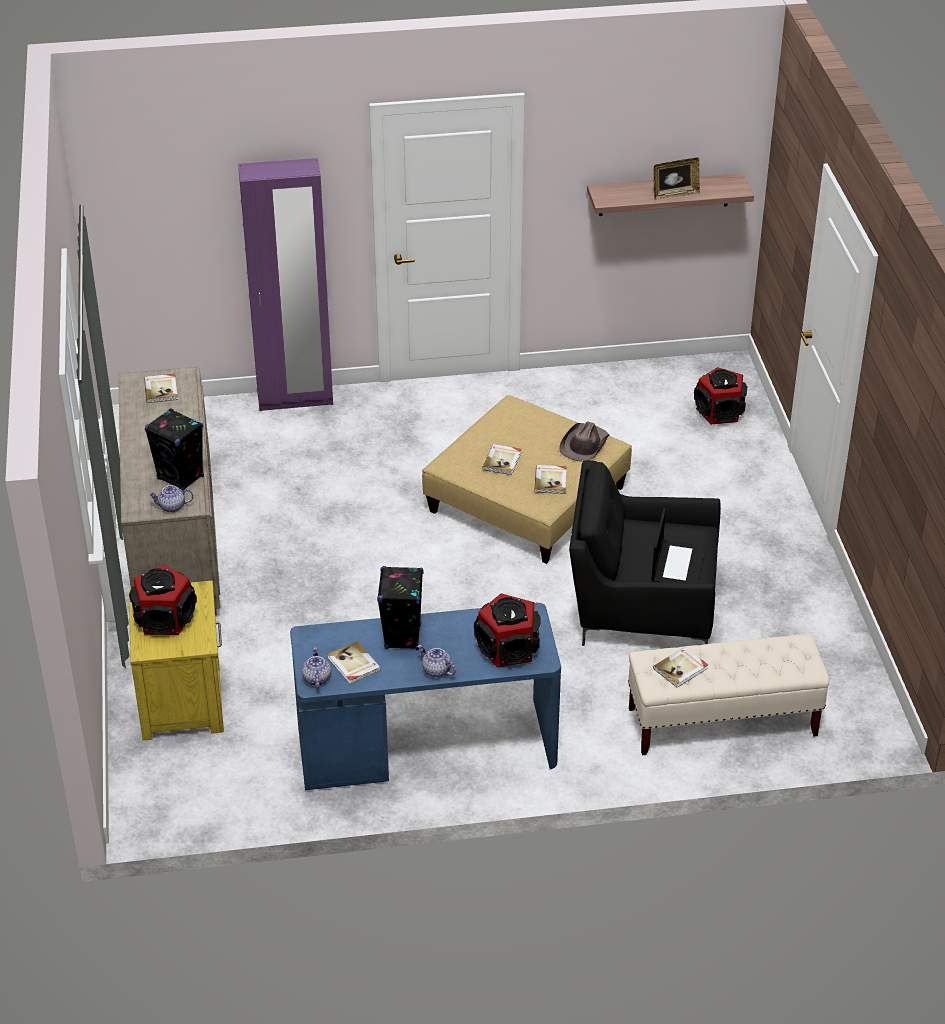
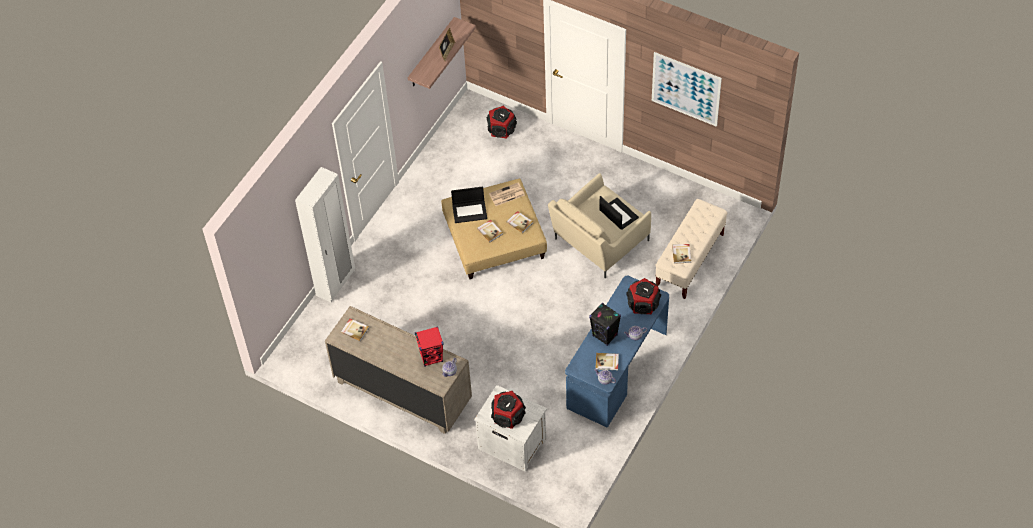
camera: 50 degrees left, 15 degrees up
yellow nightstand [129,581,224,741] -> white nightstand [474,385,547,472]
black speaker [145,408,204,491] -> red speaker [415,326,443,367]
purple wardrobe [238,158,333,411] -> white wardrobe [295,167,355,303]
brown hat [559,421,610,462] -> newspaper [489,182,525,206]
black armchair [569,460,721,646] -> beige armchair [548,173,651,278]
none -> laptop [451,187,487,223]
none -> picture [652,52,722,127]

